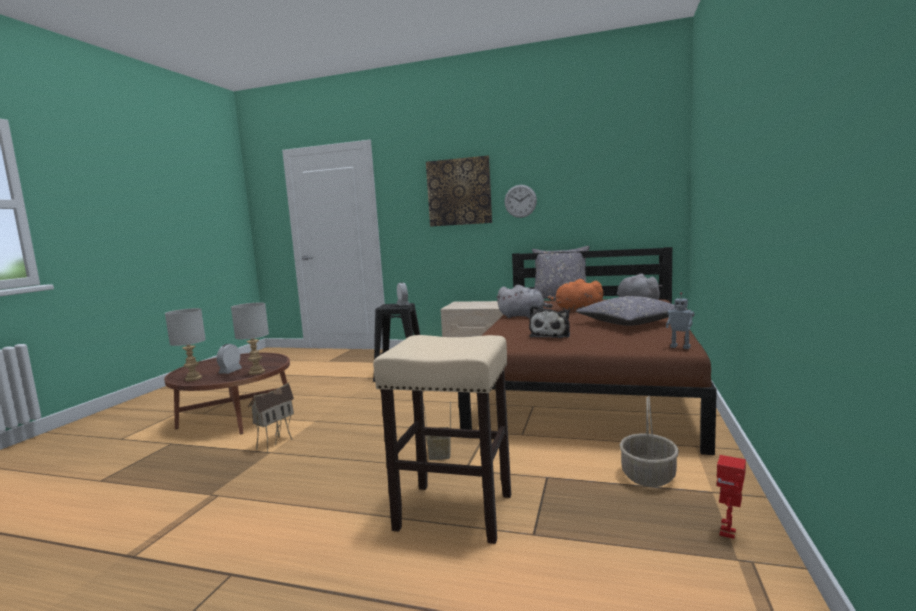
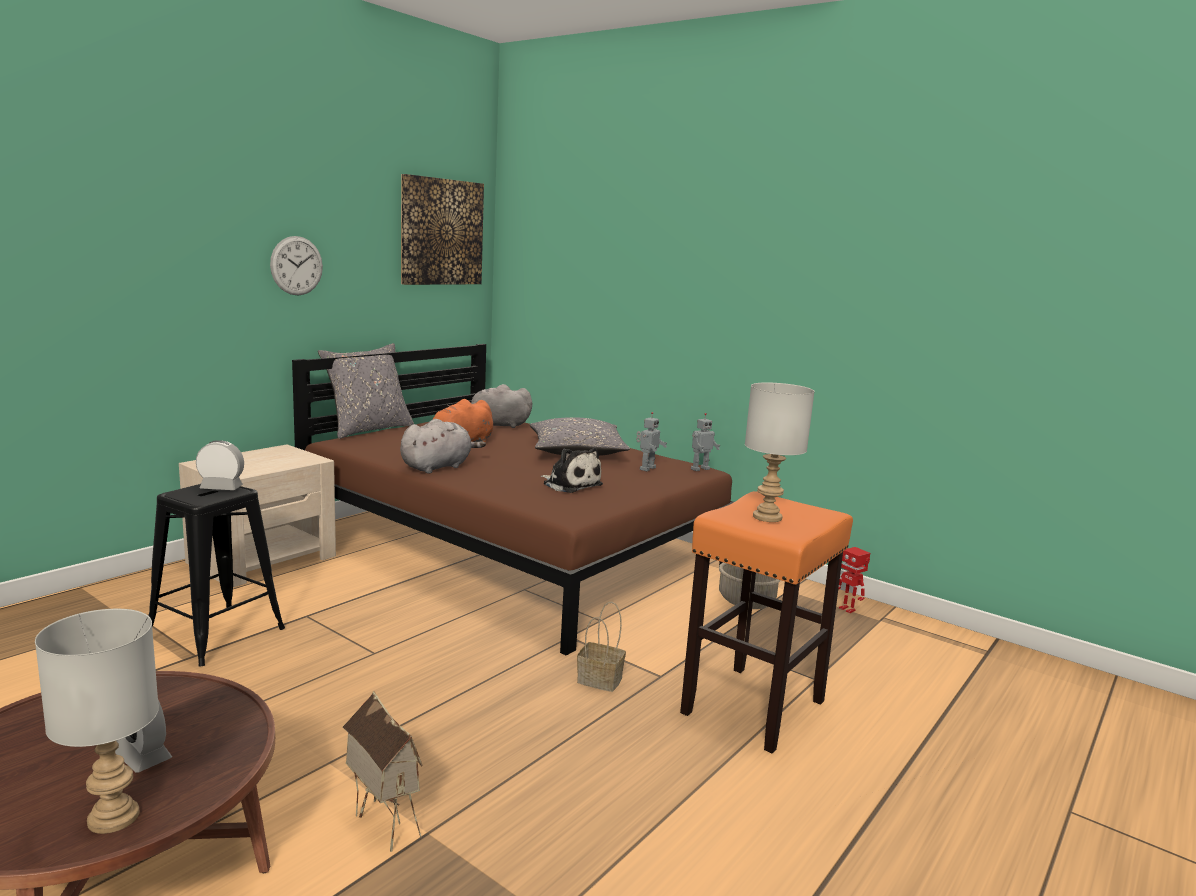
camera: 70 degrees left, 5 degrees up
grey table lamp [231,303,269,375] -> grey table lamp moved to [745,382,815,522]
beige stool [373,335,511,544] -> orange stool [680,491,853,753]
picture [426,155,492,227] -> picture moved to [401,174,484,285]
none -> toy robot [636,412,667,471]

